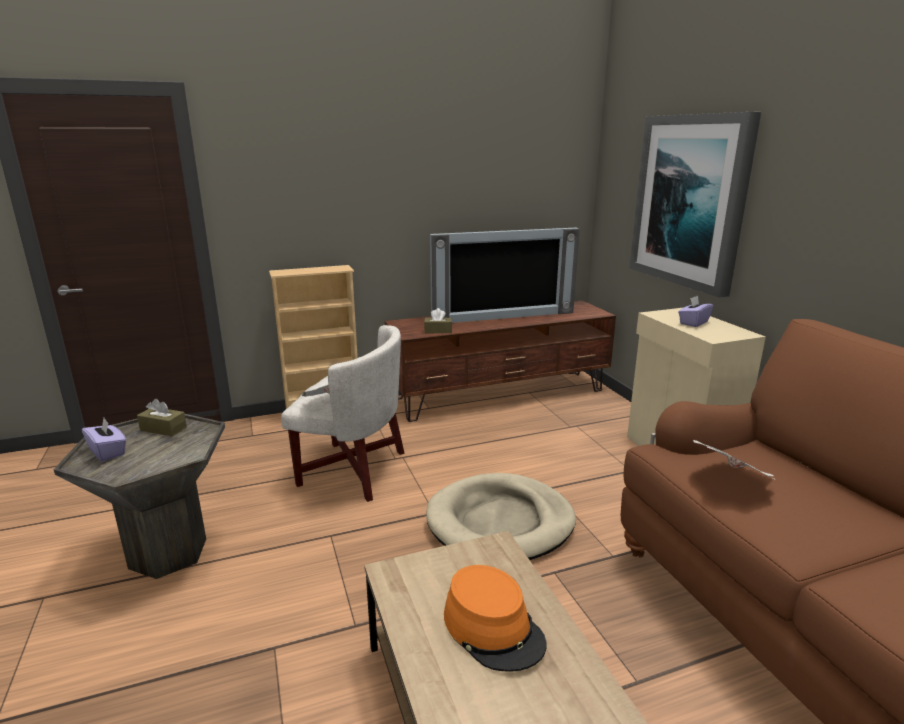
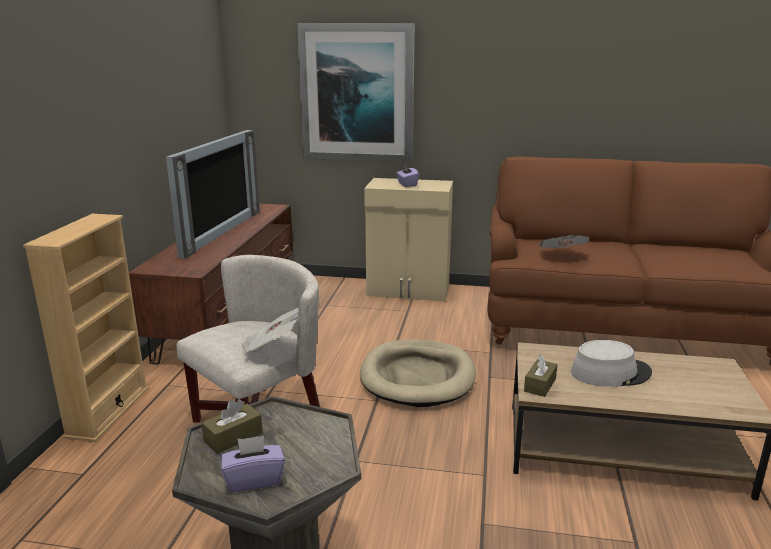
camera: 60 degrees left, 0 degrees up
brown tissue box [424,308,452,333] -> brown tissue box moved to [524,354,558,397]
orange hat [444,565,546,672] -> grey hat [571,340,652,387]

